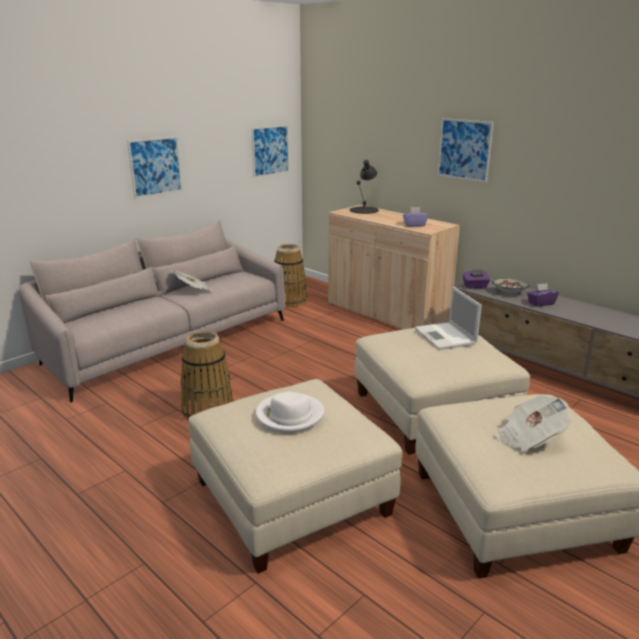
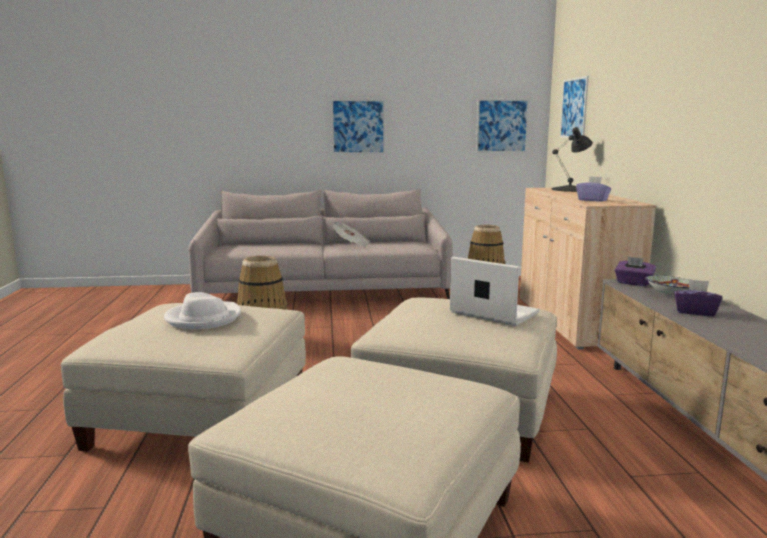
camera: 40 degrees right, 10 degrees down
laptop [415,287,482,350] -> laptop turned 105 degrees clockwise [450,257,540,326]
picture [437,118,494,183] -> picture moved to [560,76,589,138]
newspaper [495,396,571,452] -> none

